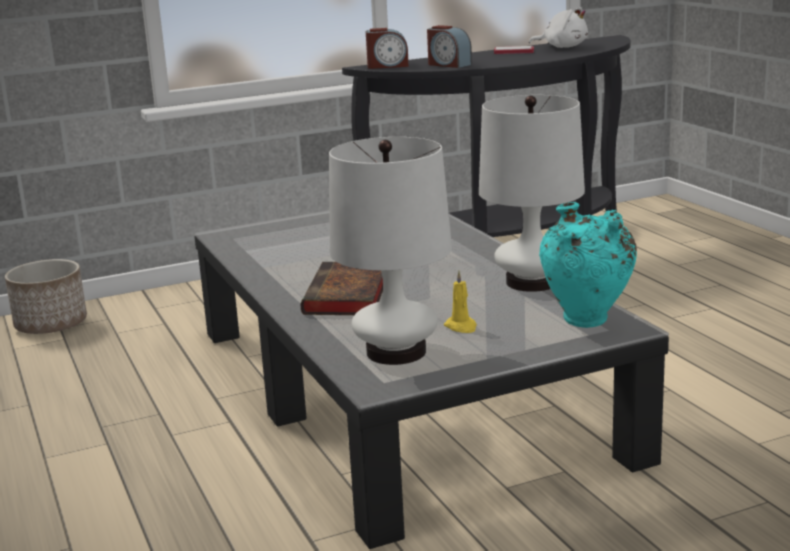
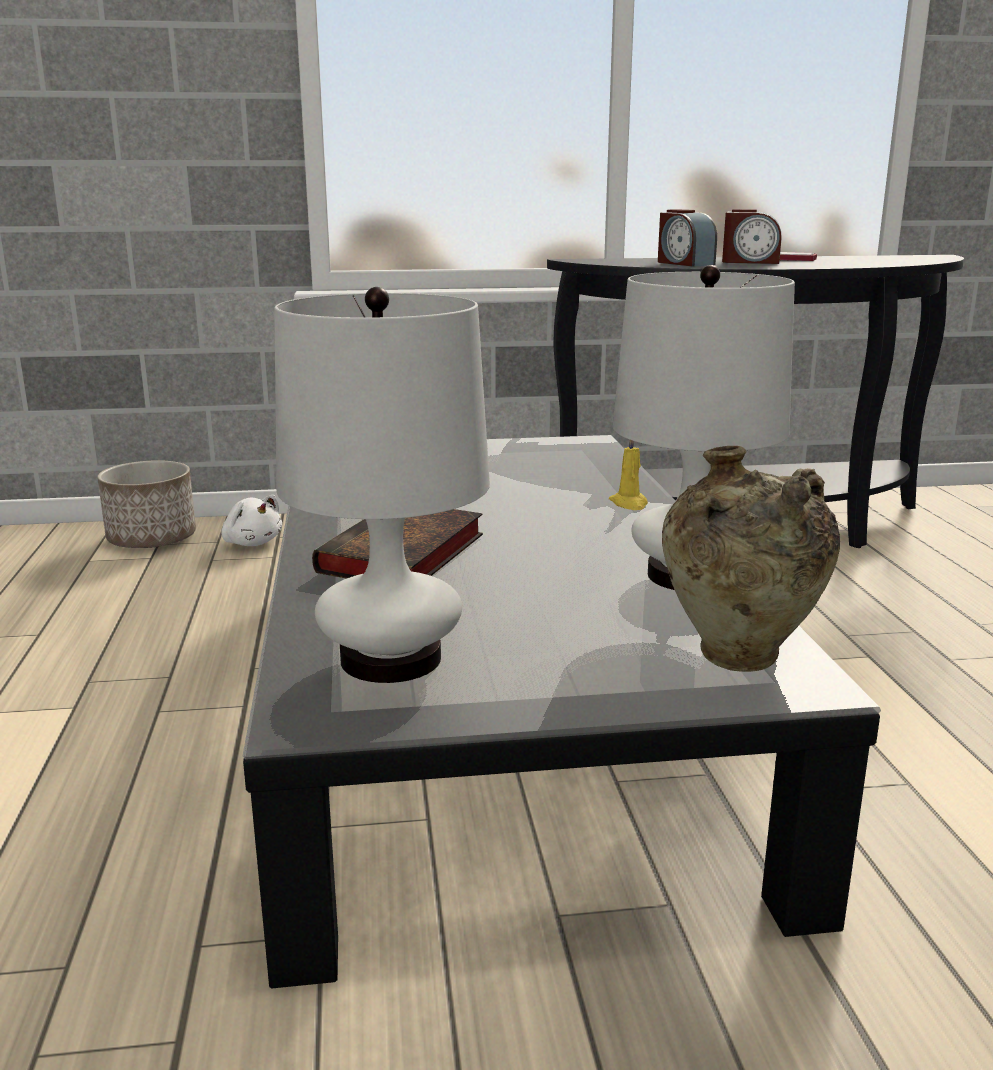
camera: 15 degrees right, 0 degrees up
alarm clock [366,28,409,69] -> alarm clock moved to [722,209,782,264]
yellow candle [444,271,477,333] -> yellow candle moved to [609,440,648,510]
white plush toy [529,7,588,48] -> white plush toy moved to [221,495,282,546]
turquoise vase [539,202,637,328] -> beige vase [662,446,840,672]

